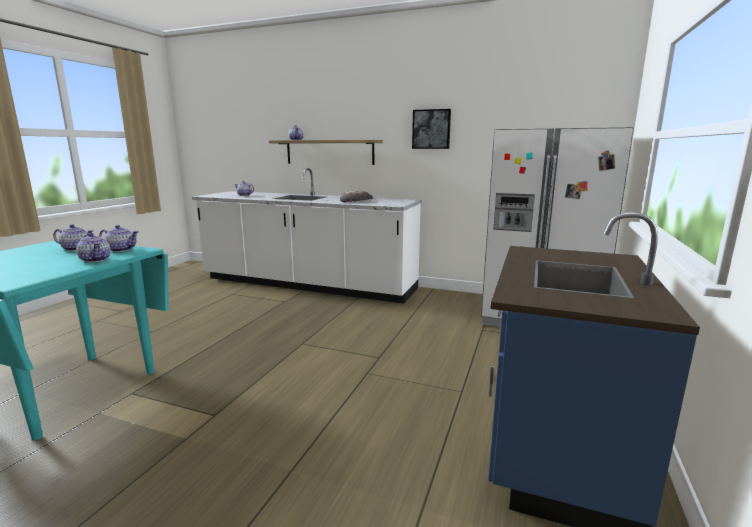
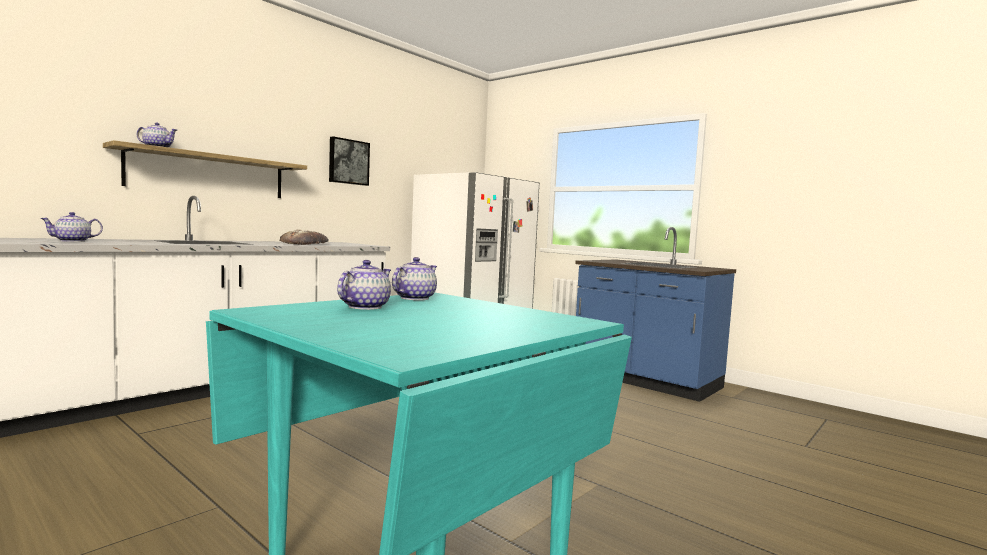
camera: 70 degrees left, 10 degrees down
teapot [76,233,111,263] -> none

